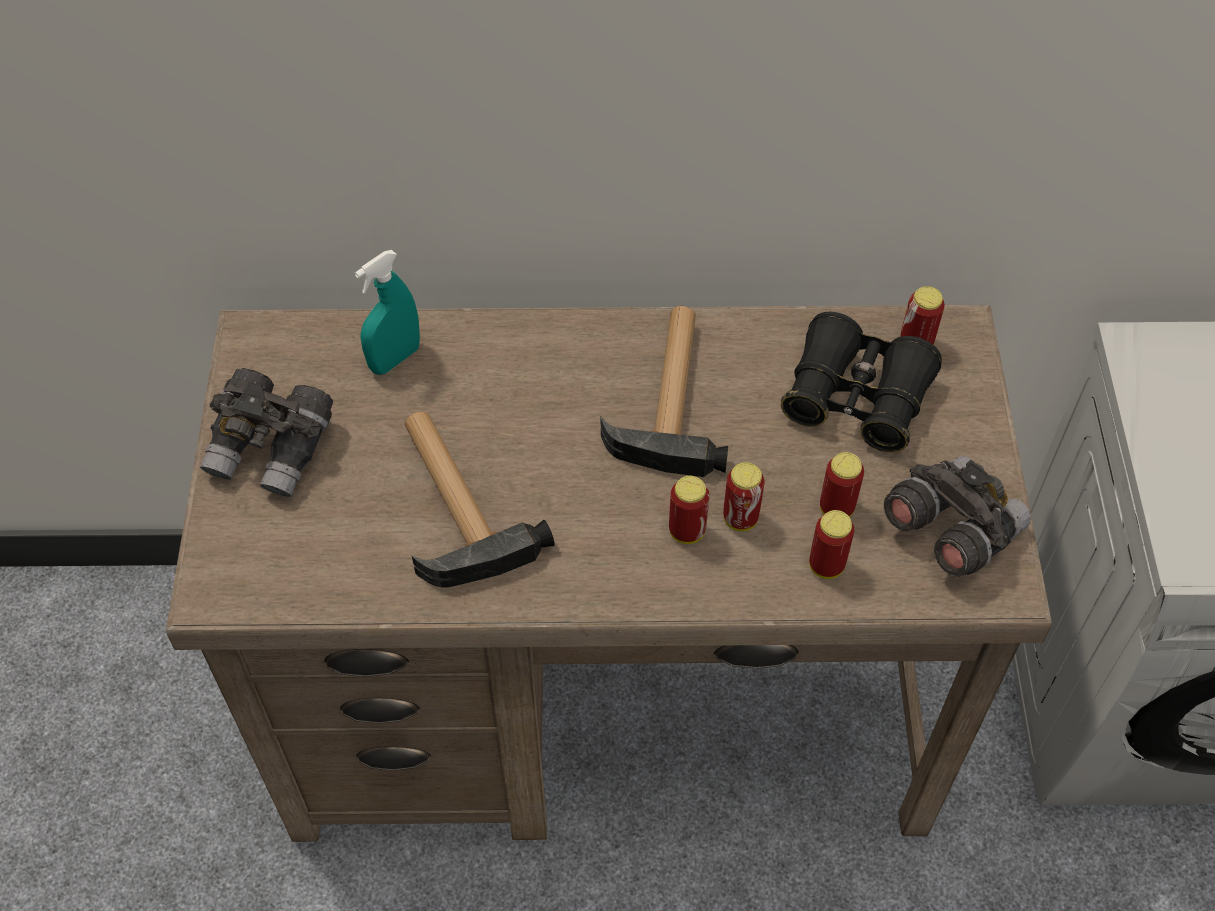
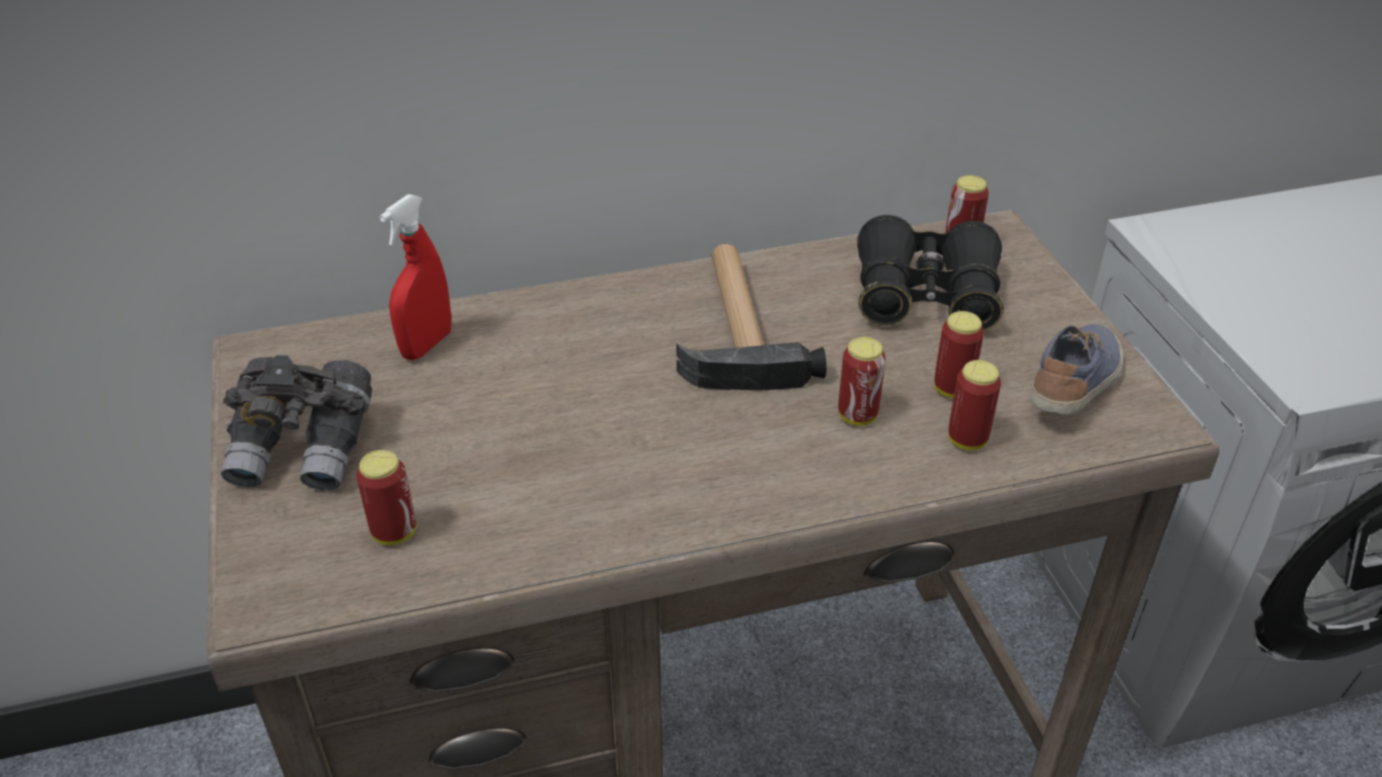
camera: 15 degrees left, 15 degrees down
turquoise spray bottle [355,250,420,375] -> red spray bottle [379,194,451,360]
hammer [405,412,555,587] -> none
can [669,476,710,544] -> can moved to [356,450,416,545]
grey binoculars [884,456,1031,577] -> shoe [1030,324,1123,414]

